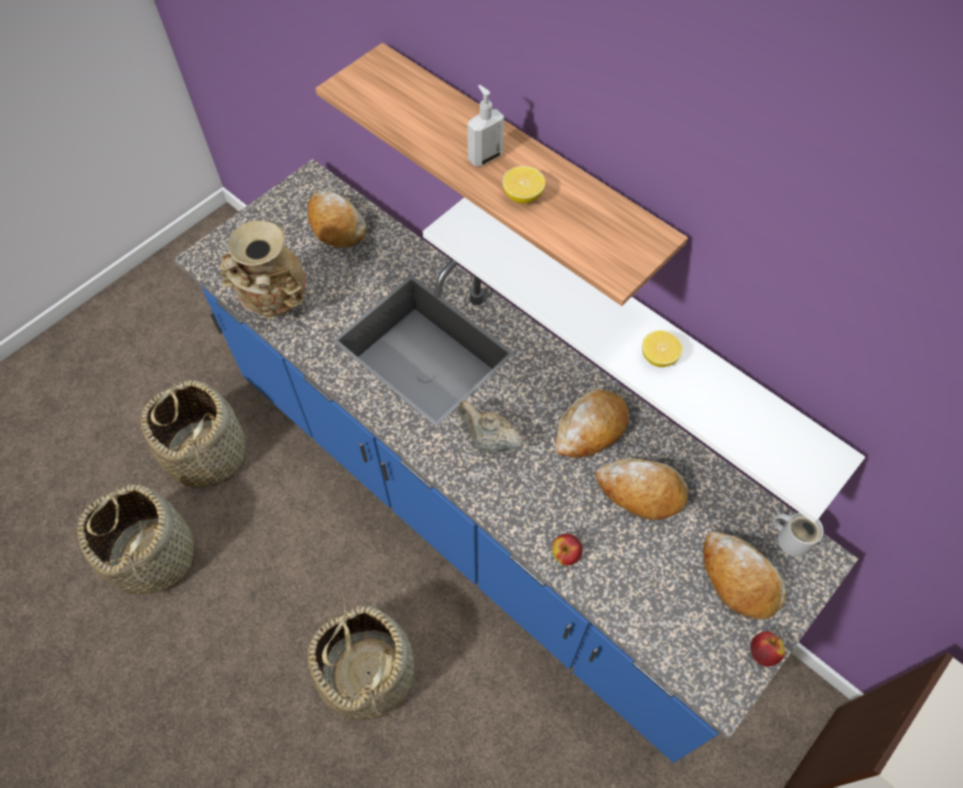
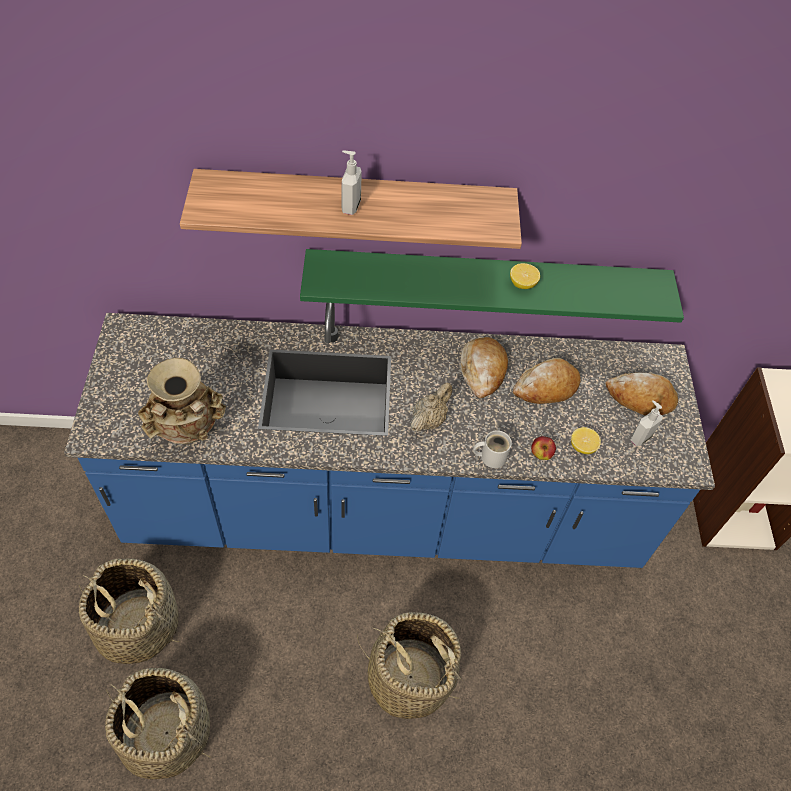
camera: 45 degrees left, 5 degrees down
bread [308,191,366,248] -> none
white shelf [423,197,865,523] -> green shelf [300,249,684,323]
beige teapot [458,401,523,452] -> beige teapot turned 135 degrees clockwise [410,383,452,432]
lemon [502,166,545,203] -> lemon moved to [571,427,601,454]
apple [750,631,785,667] -> none
white mug [773,513,824,557] -> white mug moved to [473,430,512,468]
none -> soap dispenser [631,400,663,446]

